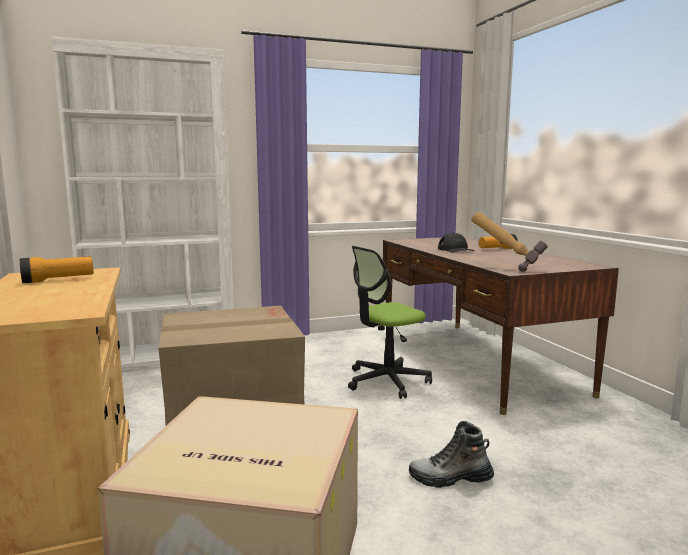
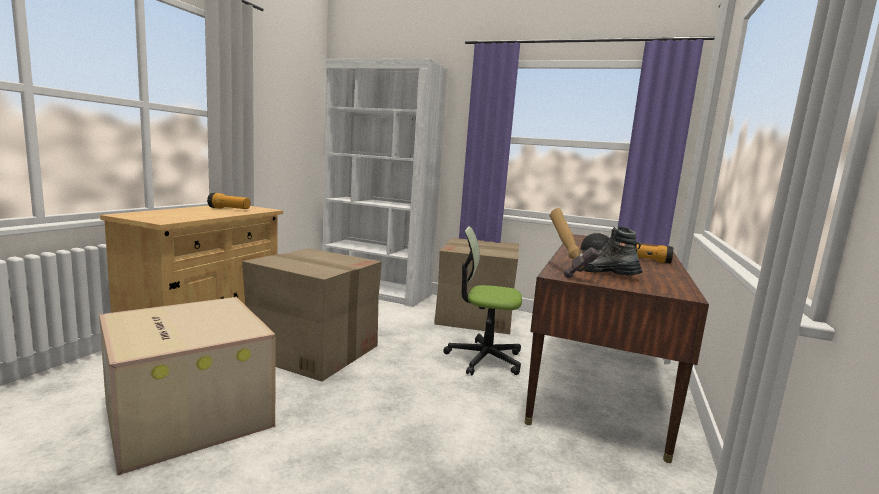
camera: 40 degrees right, 0 degrees up
boot [409,421,494,488] -> boot moved to [580,227,642,275]
none -> cardboard box [434,238,519,334]

